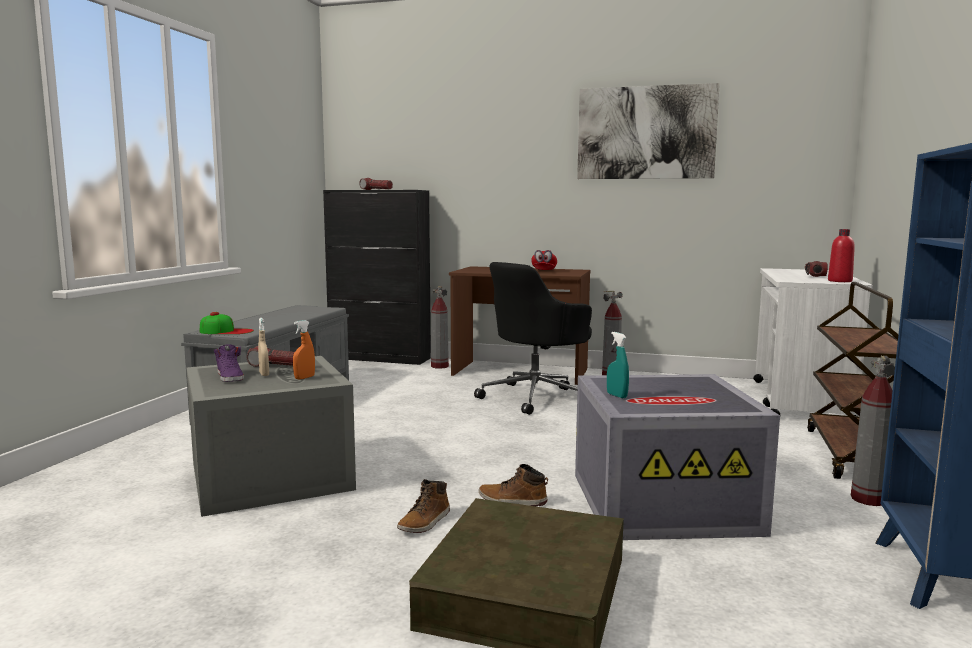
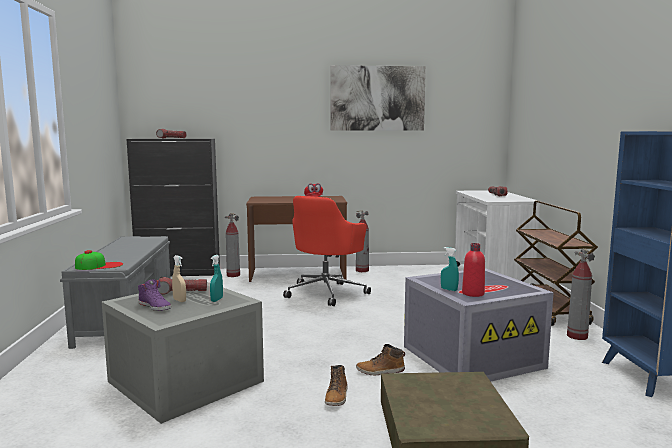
camera: 20 degrees left, 0 degrees up
orange spray bottle [293,320,315,379] -> turquoise spray bottle [210,255,223,302]
black office chair [474,262,592,415] -> red office chair [283,196,371,306]
red bottle [828,229,855,282] -> red bottle moved to [462,243,485,297]

